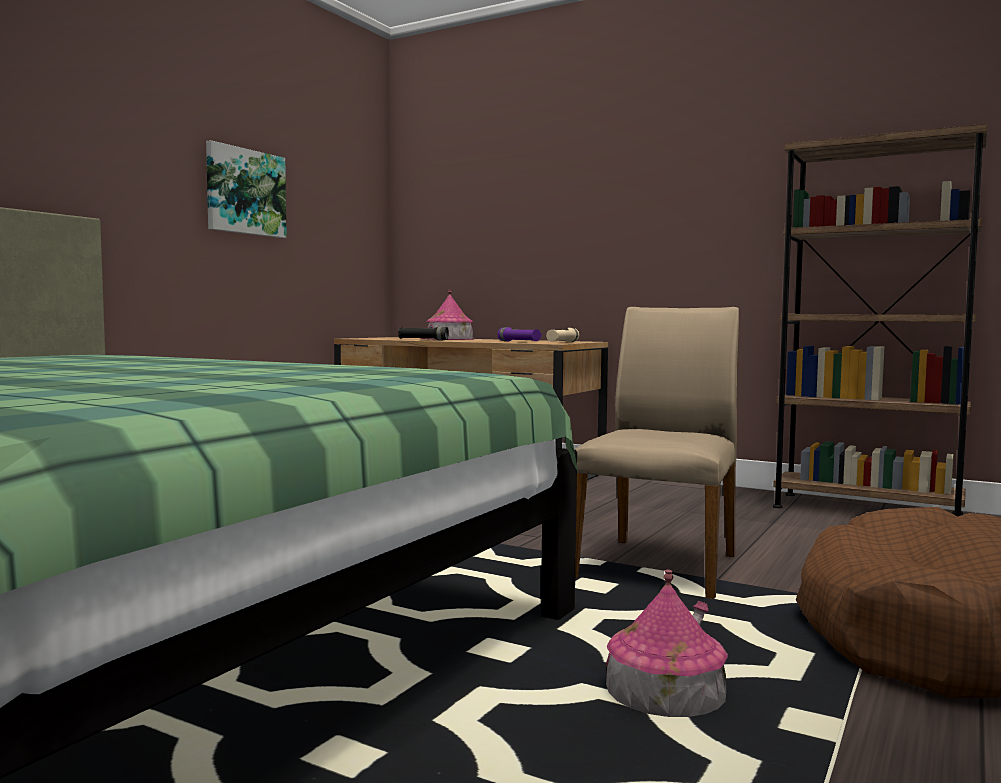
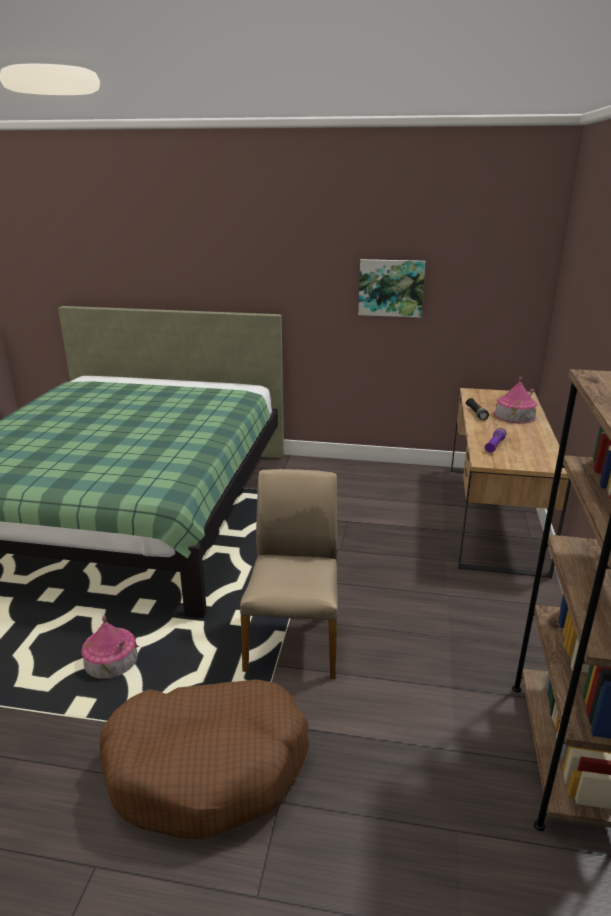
camera: 70 degrees right, 20 degrees up
beige flashlight [546,328,579,342] -> none
beige chair [575,307,739,599] -> beige chair turned 90 degrees counterclockwise [240,469,338,679]

